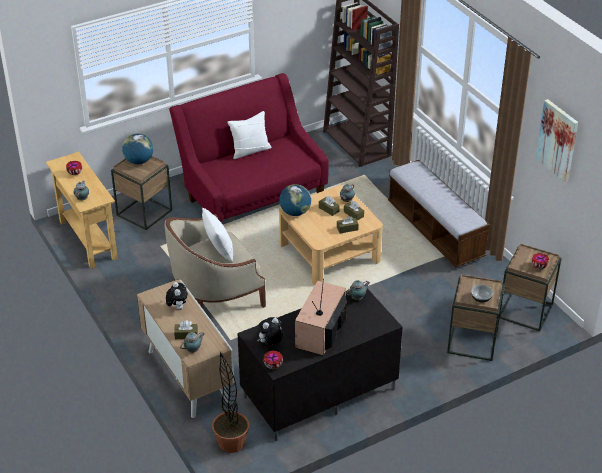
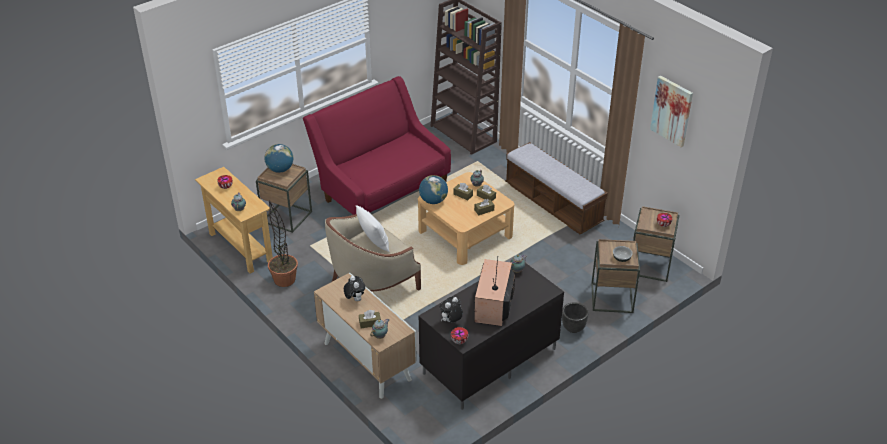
camera: 10 degrees left, 0 degrees up
potted plant [212,352,249,453] -> potted plant moved to [268,201,298,287]
white pillow [227,111,272,159] -> none
none -> black planter [562,302,588,333]

